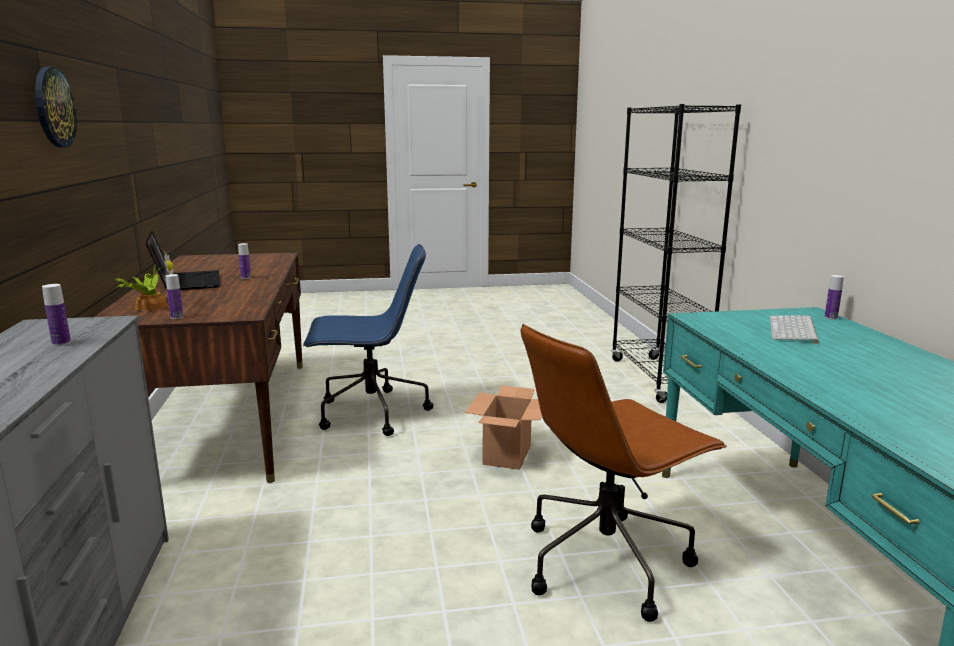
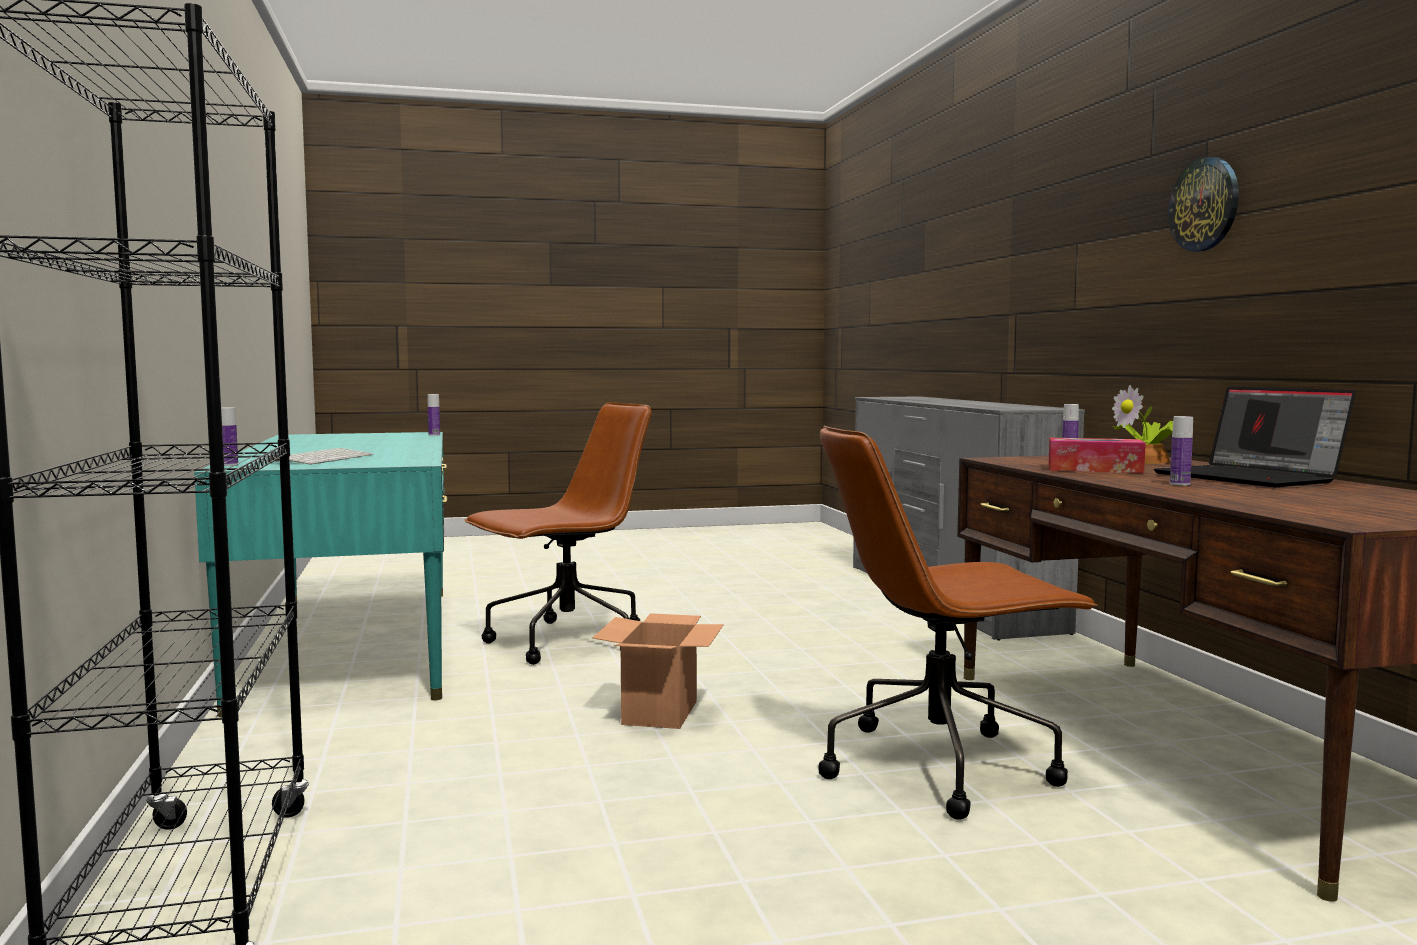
camera: 175 degrees right, 10 degrees down
bottle [42,284,71,346] -> bottle moved to [428,394,440,436]
blue office chair [303,244,433,436] -> brown office chair [818,426,1098,820]
none -> tissue box [1048,438,1146,473]

